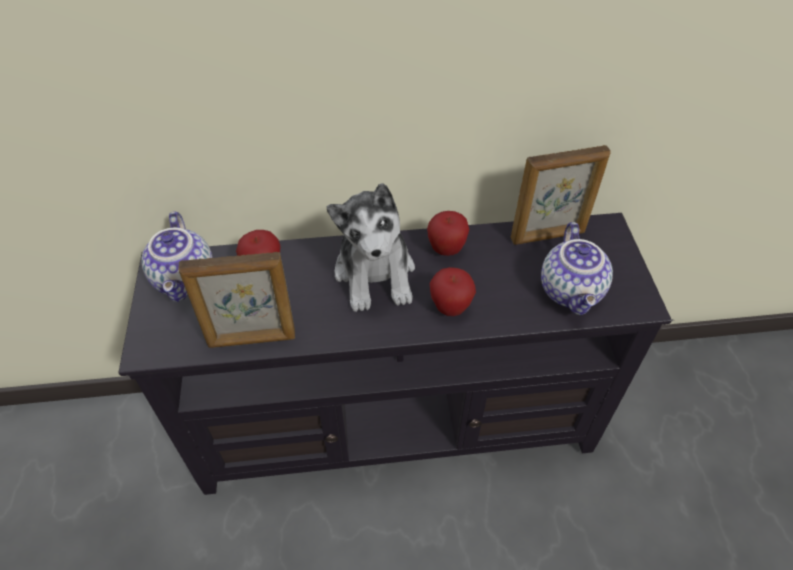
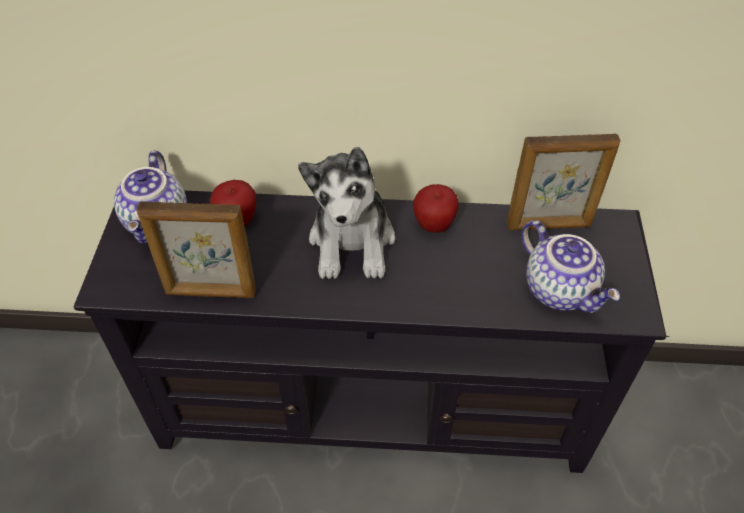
camera: 10 degrees right, 0 degrees up
apple [430,267,476,316] -> none
teapot [541,222,613,315] -> teapot turned 45 degrees counterclockwise [521,220,620,313]

